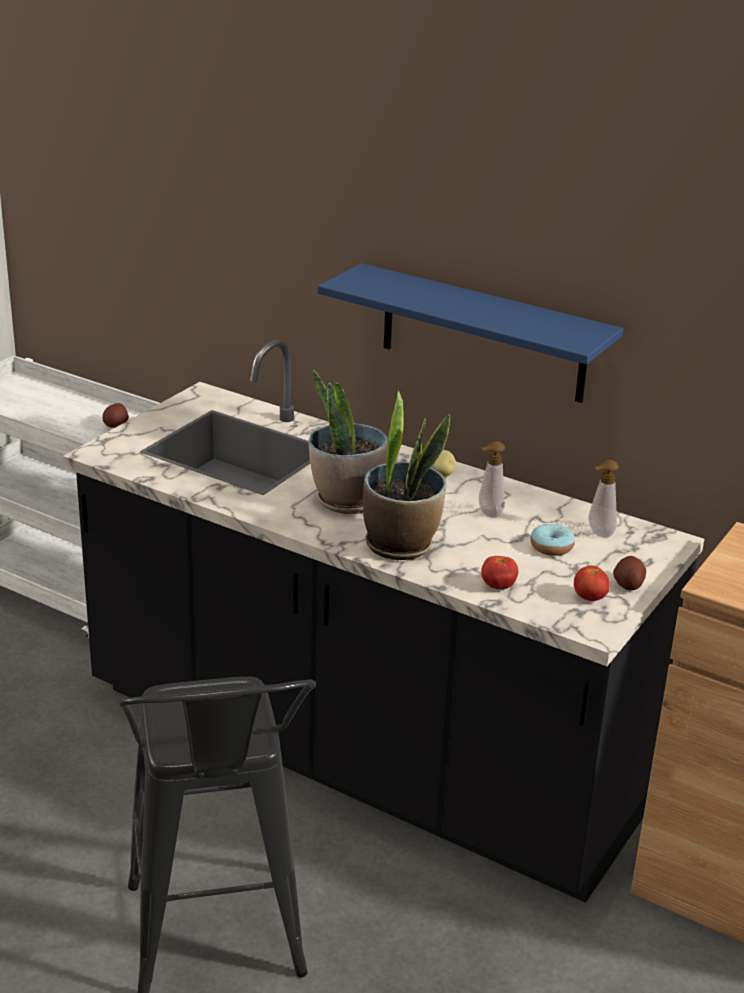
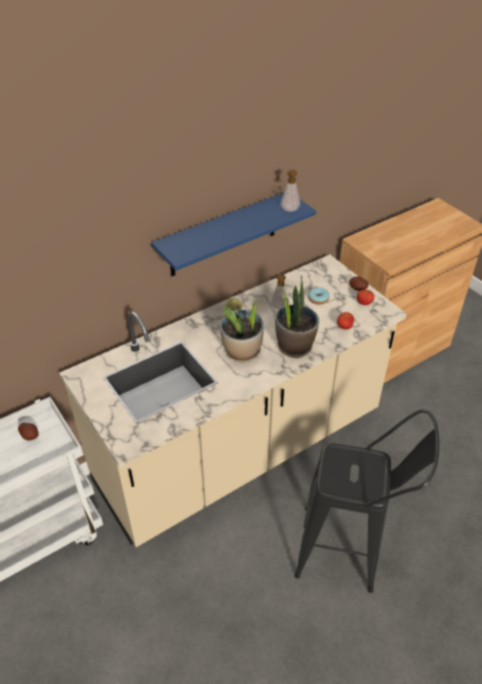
camera: 65 degrees left, 15 degrees up
black counter [63,339,704,903] -> beige counter [59,255,407,547]
soap dispenser [588,460,619,538] -> soap dispenser moved to [281,170,300,212]

